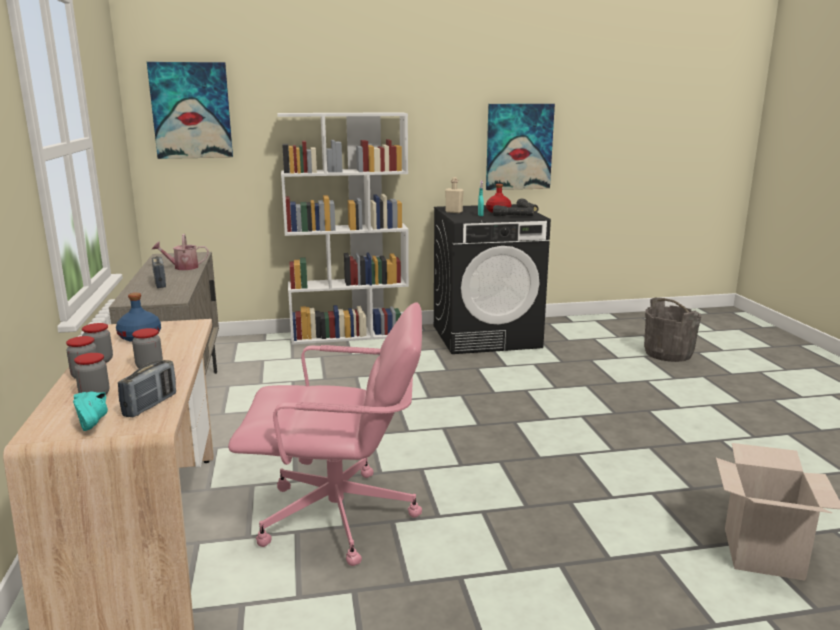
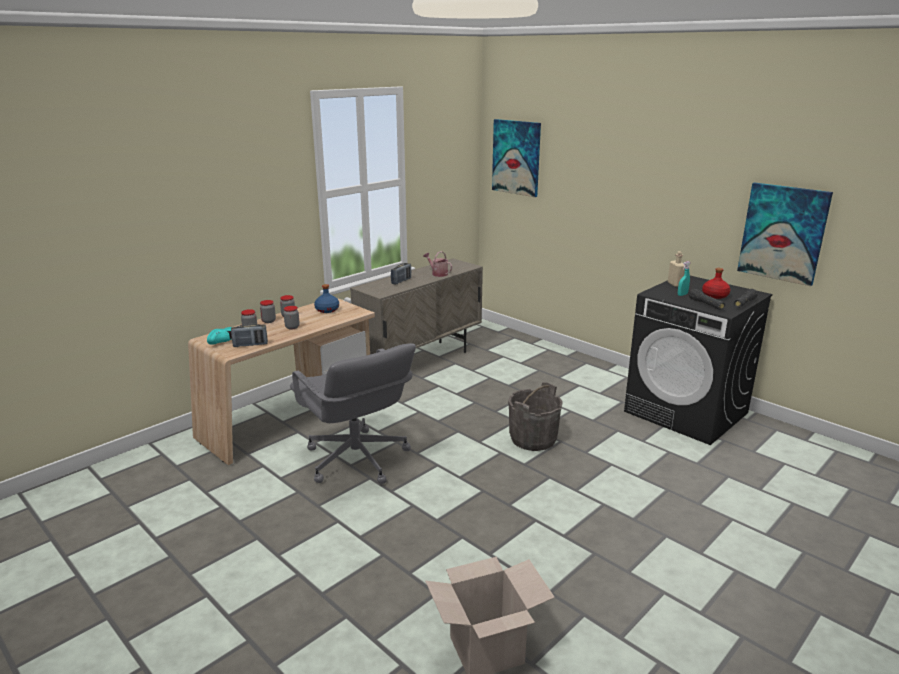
camera: 55 degrees right, 5 degrees up
pink office chair [228,302,422,566] -> grey office chair [290,343,416,484]
white bookcase [277,112,409,345] -> none
grey bucket [644,298,701,362] -> grey bucket moved to [508,382,563,451]

